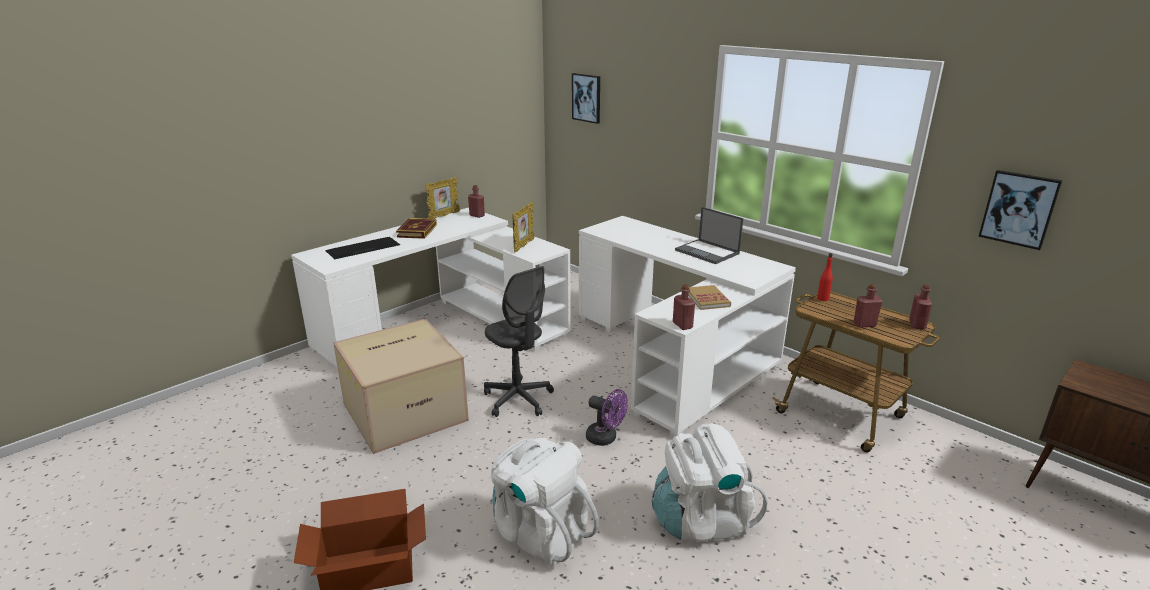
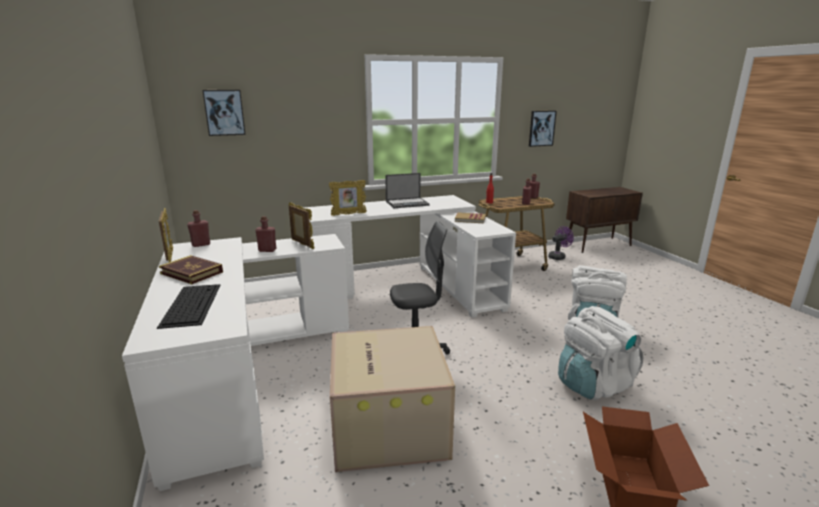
camera: 65 degrees left, 5 degrees down
purple fan [586,389,628,446] -> purple fan moved to [548,226,574,260]
red bottle [673,284,695,330] -> red bottle moved to [255,216,277,252]
none -> picture frame [329,180,367,216]

